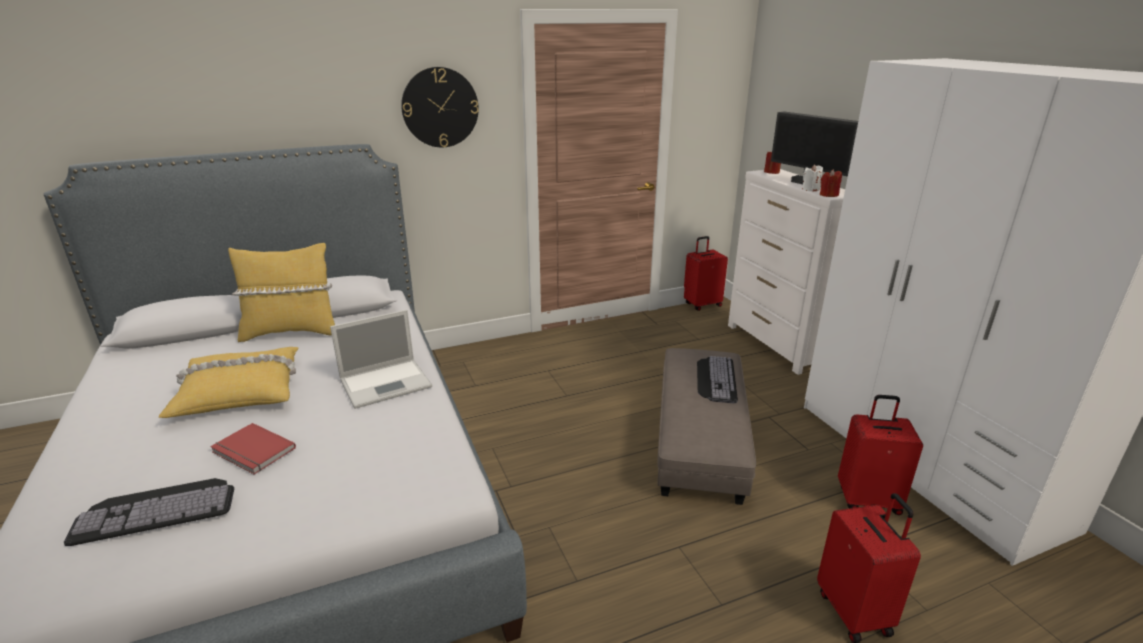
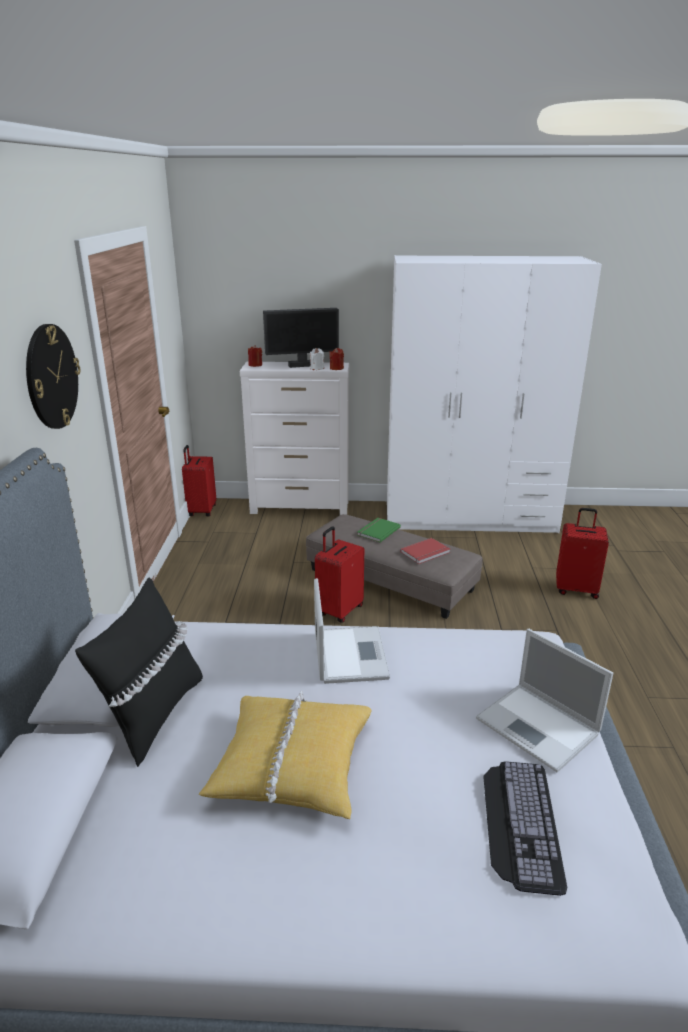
camera: 65 degrees left, 0 degrees up
red book [210,423,296,474] -> red book moved to [400,538,450,564]
yellow pillow [228,243,335,342] -> black pillow [75,578,203,767]
keyboard [697,356,738,403] -> green book [357,518,401,543]
red suitcase [838,395,923,515] -> red suitcase moved to [315,526,364,623]
none -> laptop [476,629,613,773]

